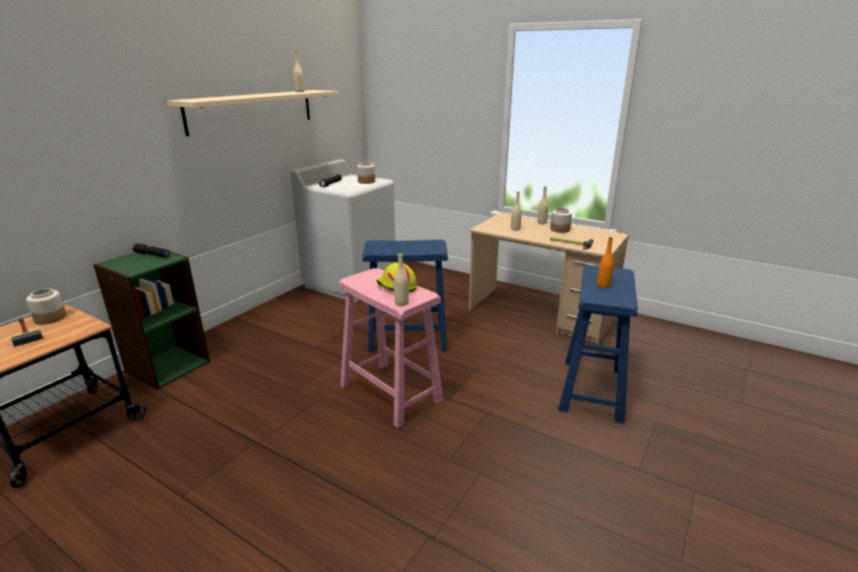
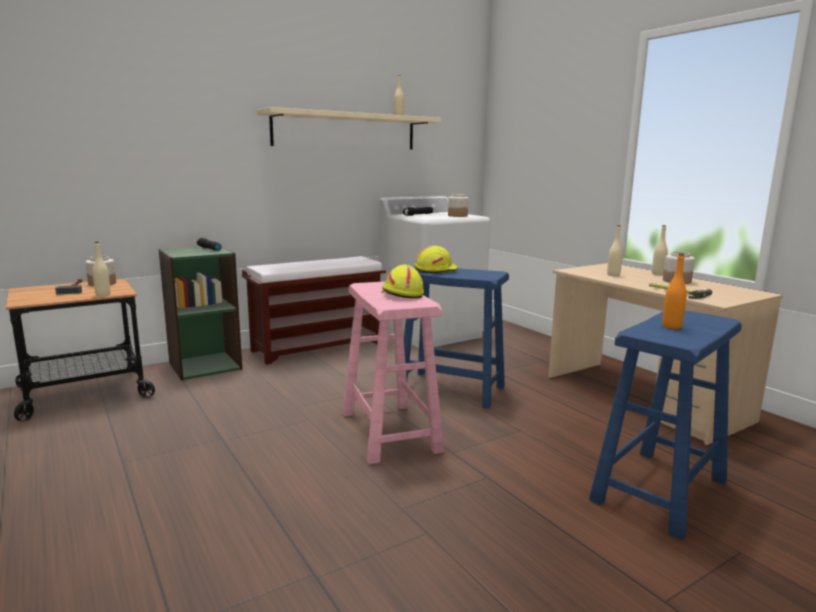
camera: 25 degrees right, 10 degrees down
beige bottle [394,251,409,306] -> beige bottle moved to [92,242,110,296]
none -> brown bench [242,256,386,365]
none -> yellow hard hat [415,246,457,273]

